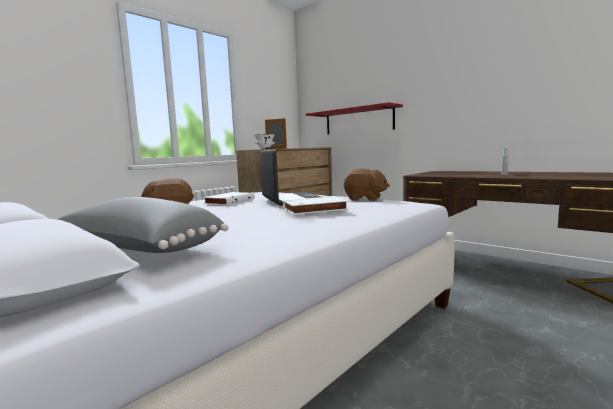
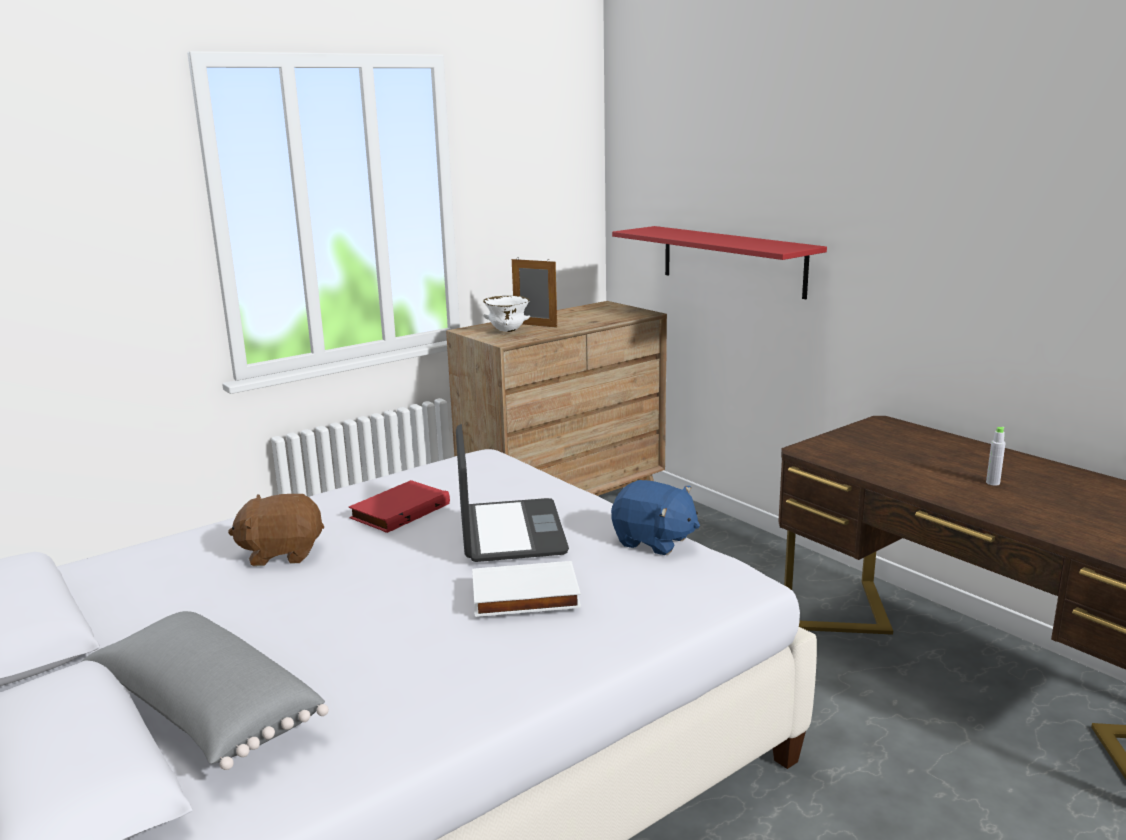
camera: 10 degrees right, 10 degrees up
white book [203,192,255,205] -> red book [349,480,450,533]
brown plush toy [344,168,390,201] -> blue plush toy [611,480,700,555]

